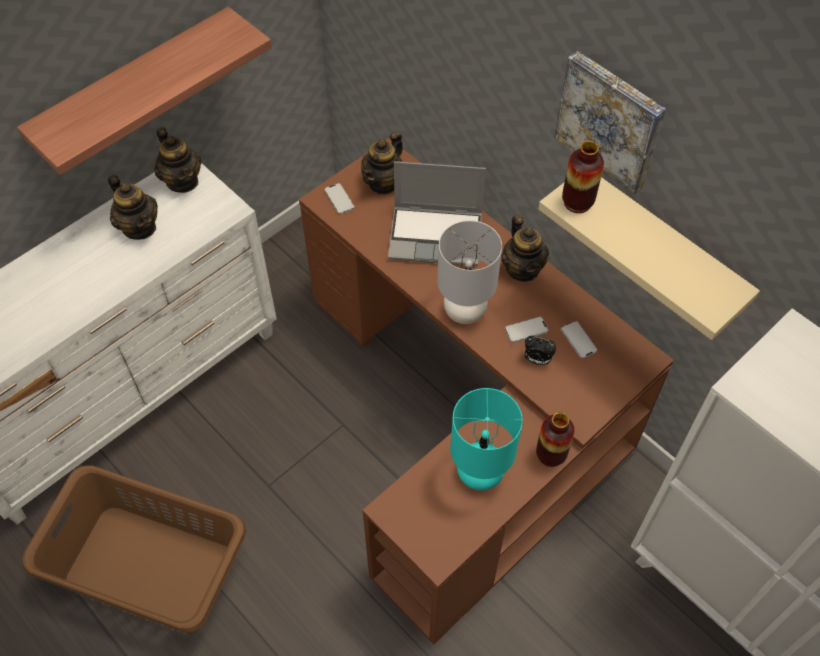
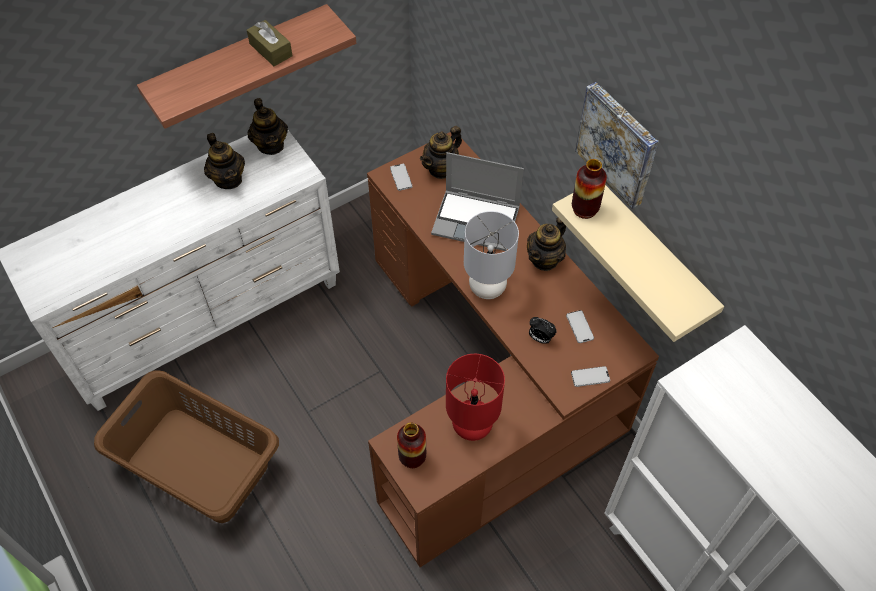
camera: 10 degrees right, 0 degrees up
turquoise table lamp [450,388,523,490] -> red table lamp [446,354,505,441]
teapot [501,214,549,282] -> teapot turned 45 degrees clockwise [527,218,566,271]
phone [505,316,548,343] -> phone moved to [571,366,610,387]
vase [536,412,575,467] -> vase moved to [397,423,426,468]
none -> brown tissue box [247,20,293,66]

